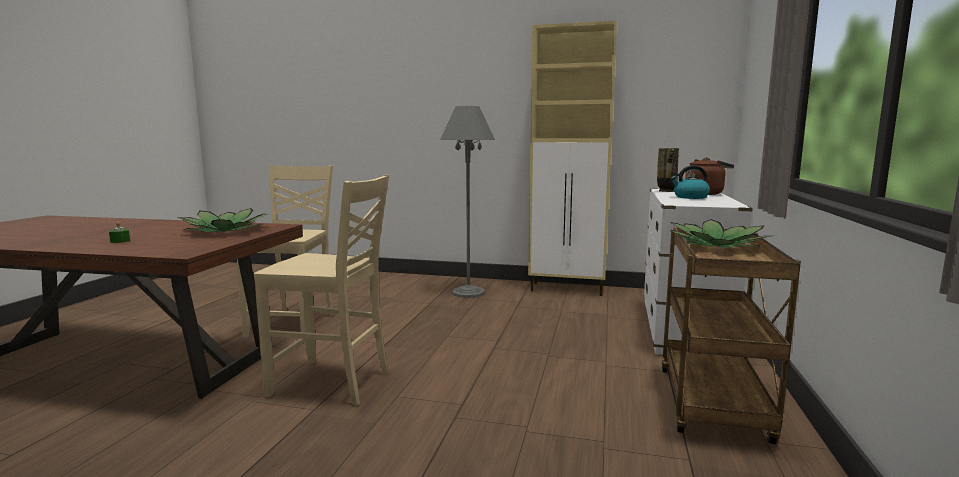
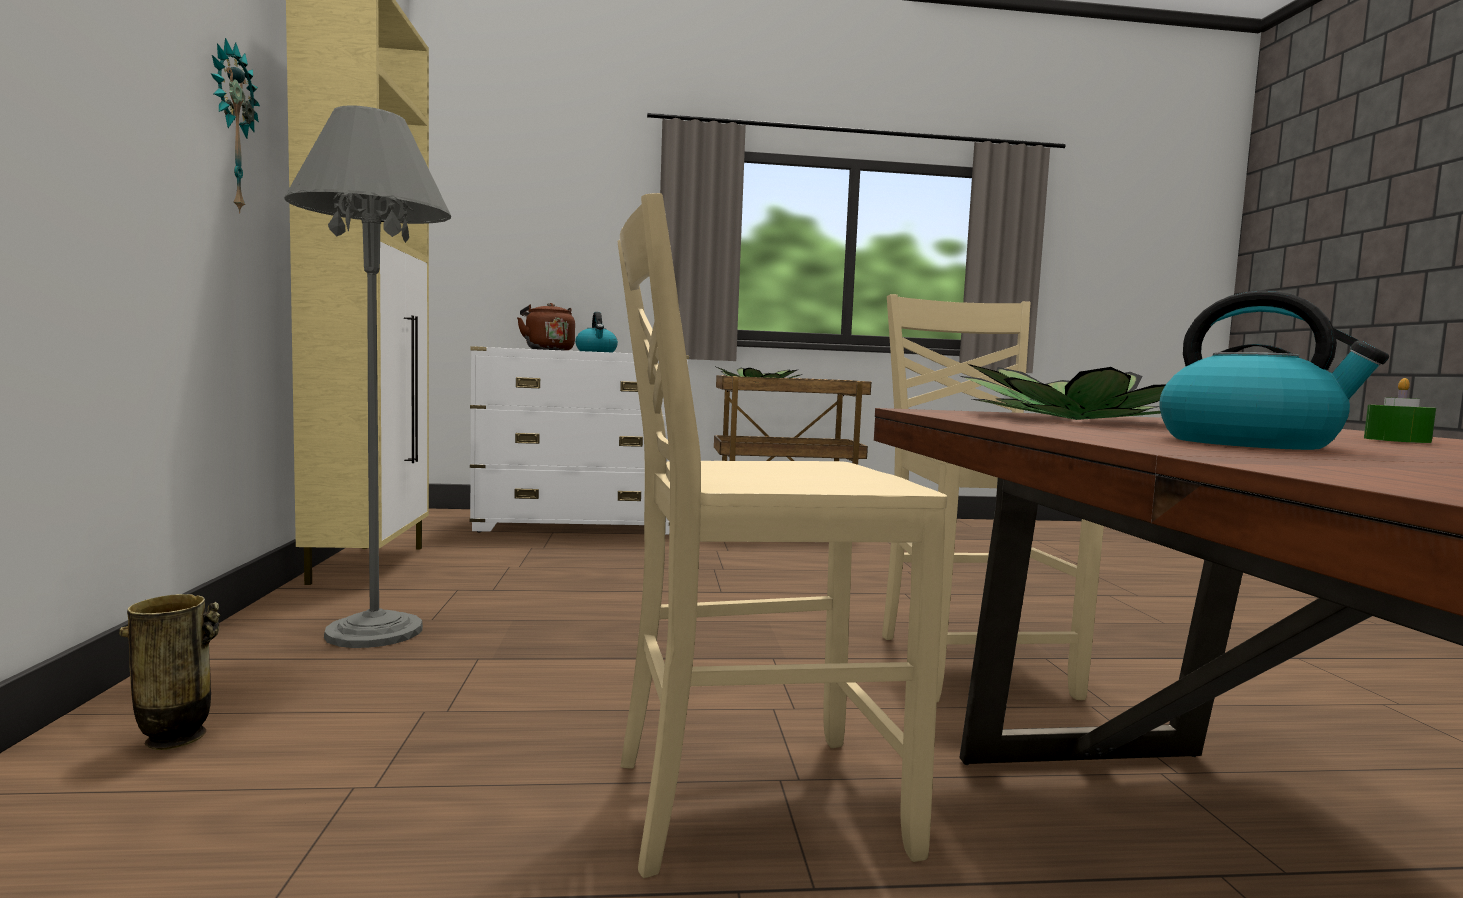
camera: 110 degrees left, 5 degrees down
vase [657,148,679,192] -> vase moved to [119,594,220,750]
none -> wall clock [211,38,260,214]
none -> kettle [1159,290,1389,450]

